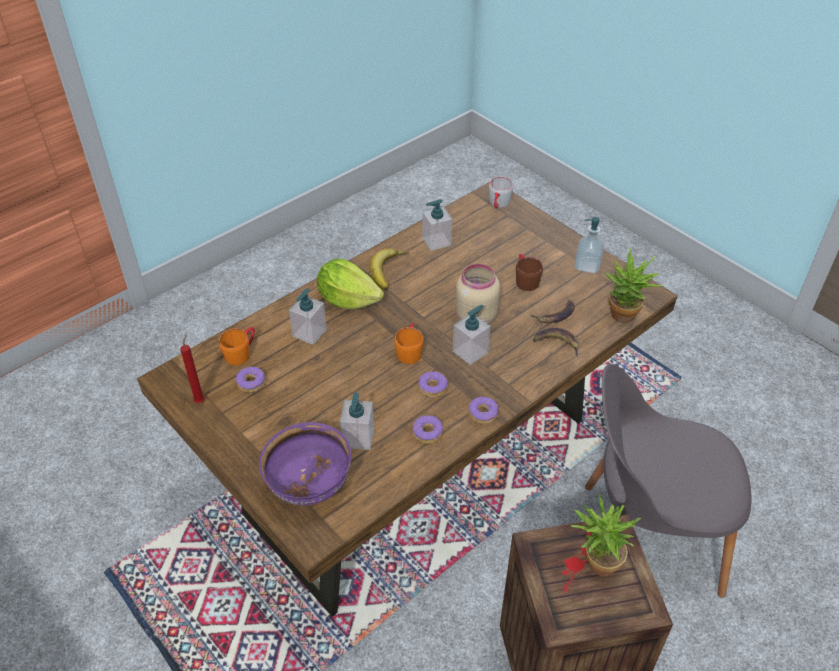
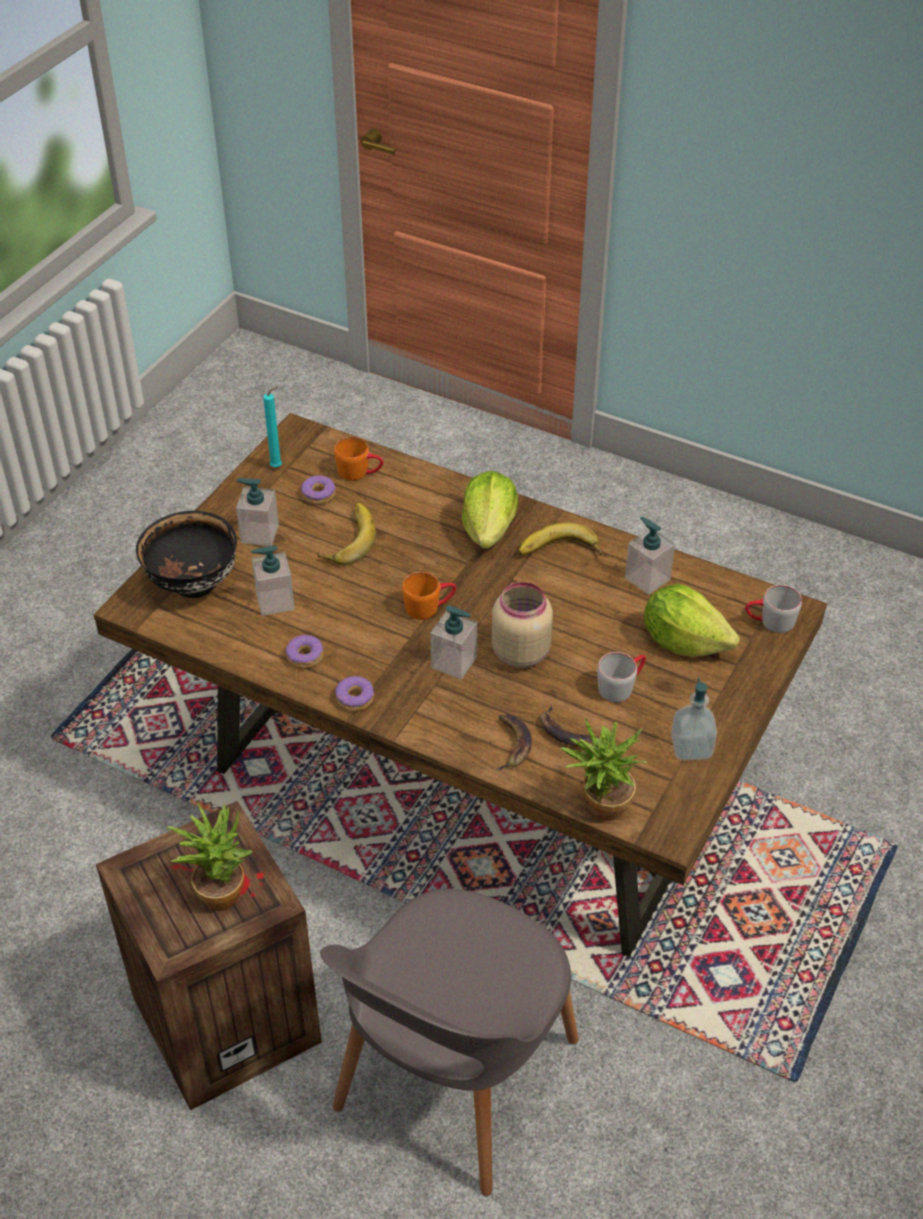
camera: 70 degrees right, 0 degrees up
red candle [180,335,205,403] -> turquoise candle [263,386,282,467]
purple bowl [259,422,351,505] -> black bowl [136,511,237,598]
soap dispenser [289,289,327,345] -> soap dispenser moved to [236,478,279,546]
donut [418,372,448,398] -> none
brown mug [516,254,543,291] -> grey mug [597,652,646,702]
grey chair [585,364,752,598] -> grey chair turned 135 degrees counterclockwise [320,889,579,1196]
none -> banana [317,503,376,565]
none -> lettuce [644,584,740,657]

